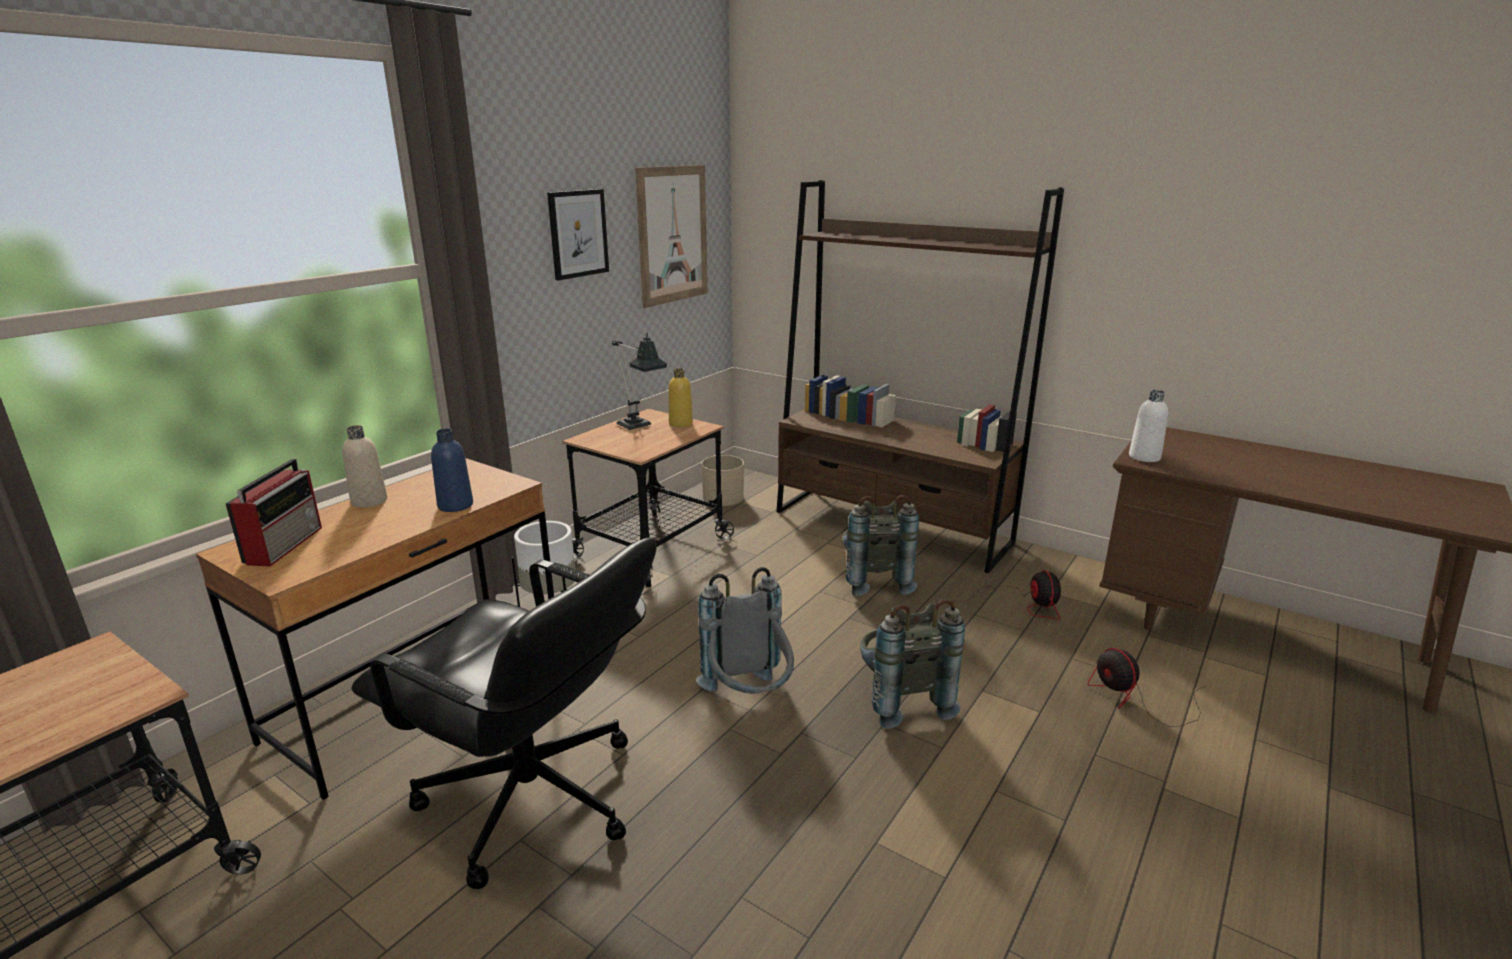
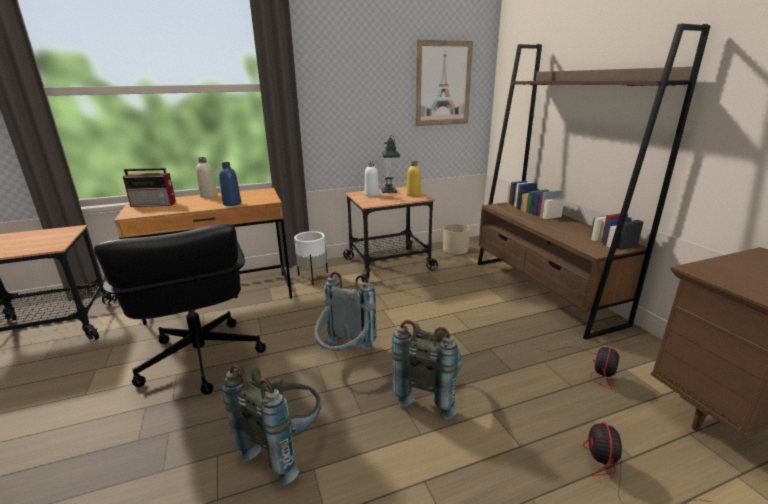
camera: 35 degrees right, 0 degrees up
radio [226,459,322,567] -> radio turned 45 degrees clockwise [123,168,176,207]
picture [547,189,609,281] -> none
grey backpack [843,495,919,596] -> grey backpack moved to [223,365,322,486]
white bottle [1129,390,1168,462] -> white bottle moved to [365,161,379,197]

